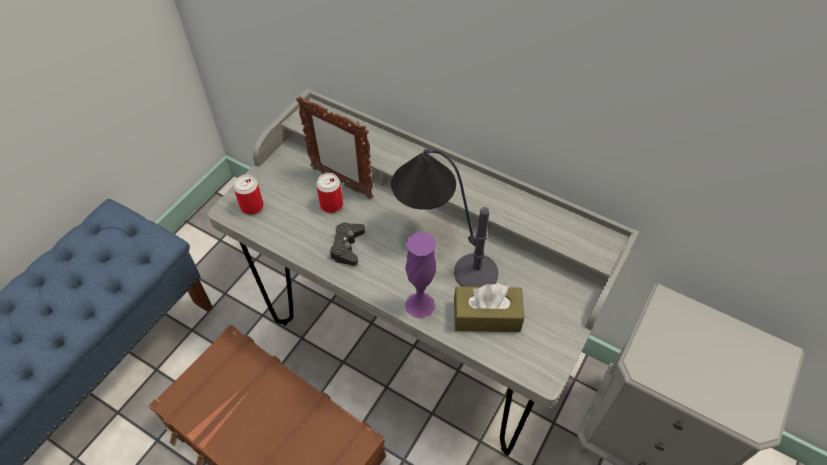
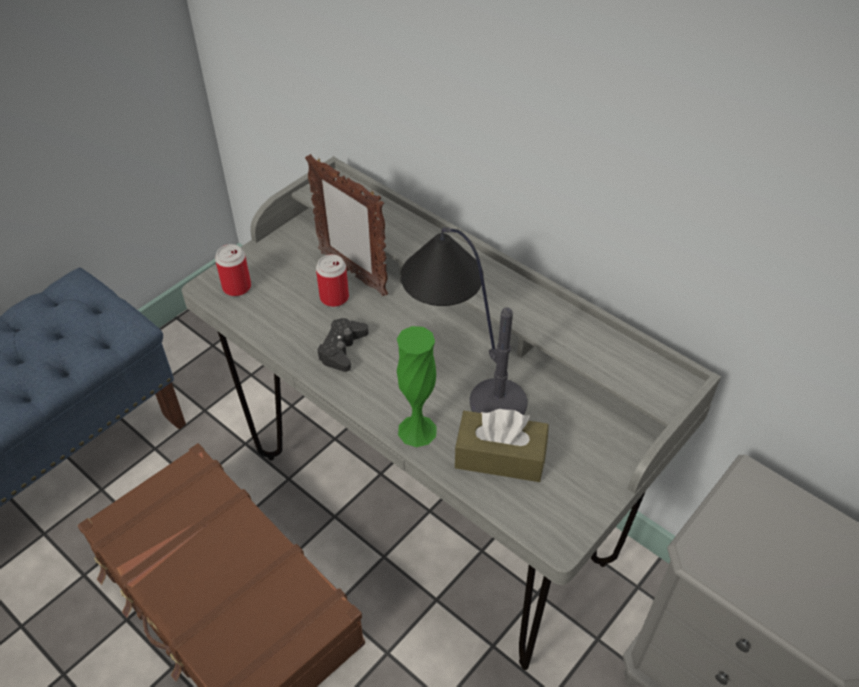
camera: 10 degrees right, 5 degrees down
purple vase [405,232,436,319] -> green vase [397,326,437,447]

